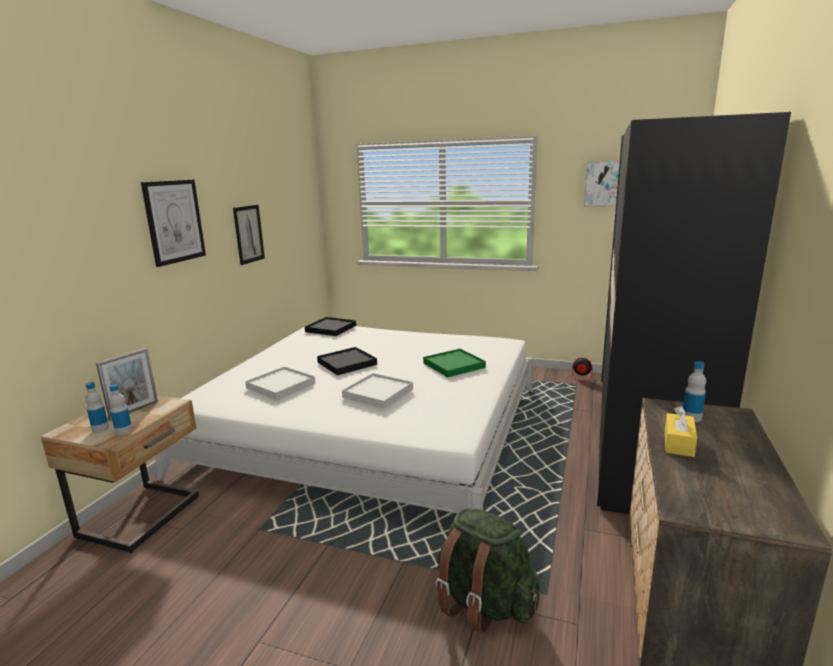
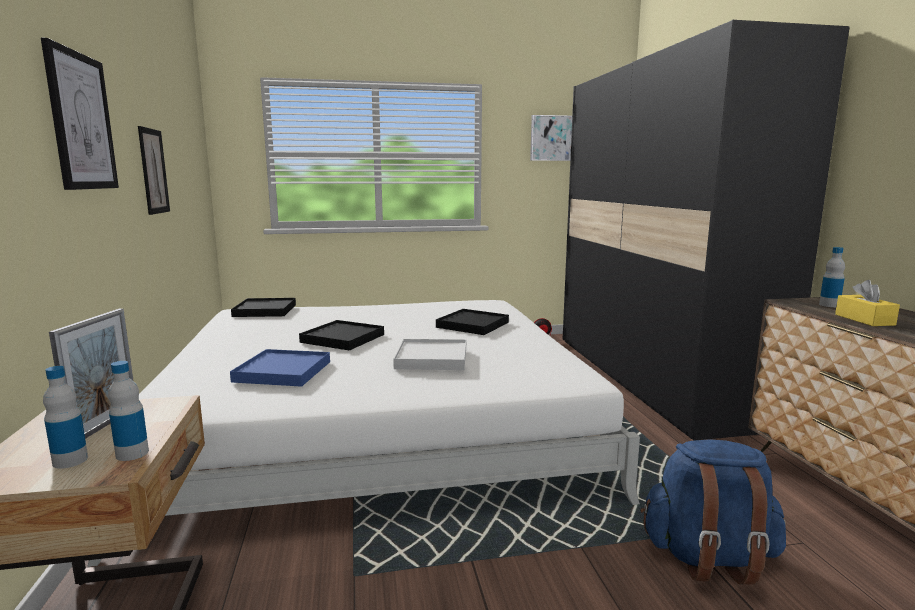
camera: 30 degrees left, 5 degrees down
white tray [245,367,315,400] -> blue tray [230,349,330,387]
green tray [423,349,486,377] -> black tray [436,309,509,335]
green backpack [435,508,539,634] -> blue backpack [641,440,786,585]

